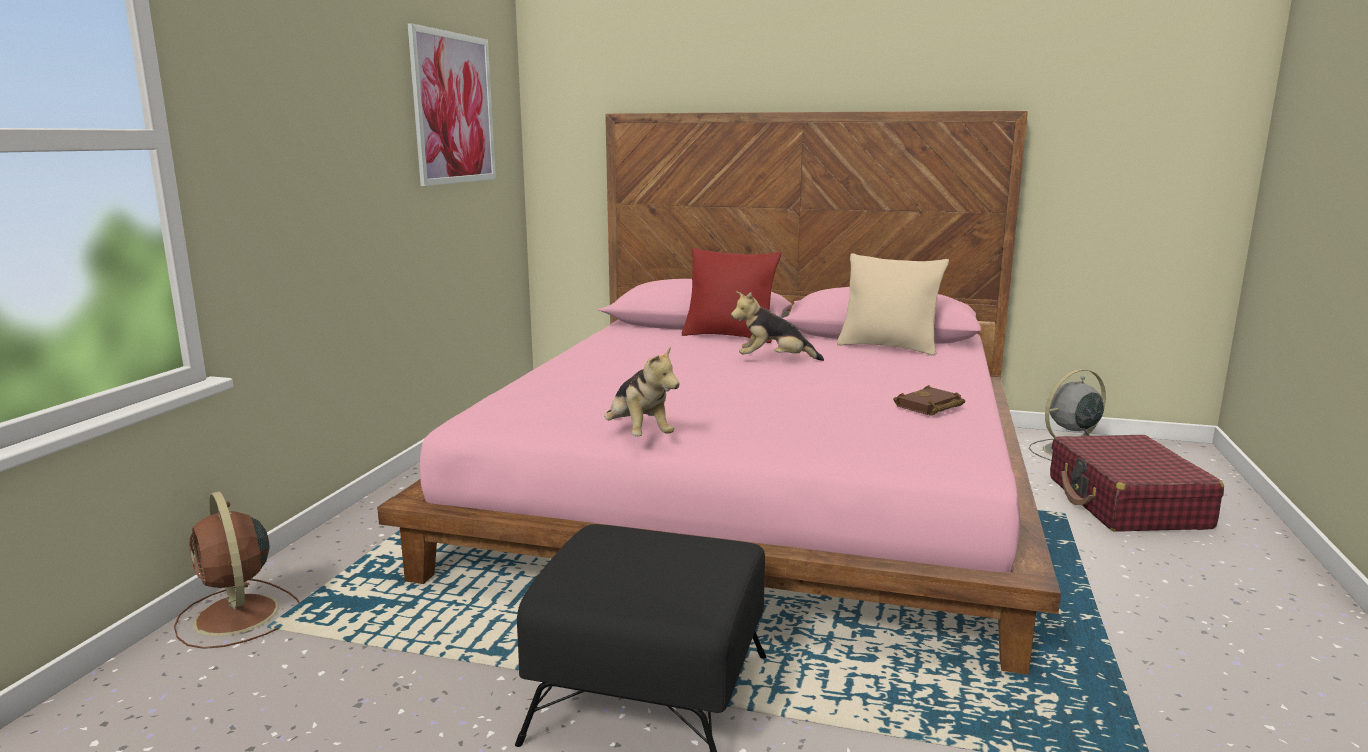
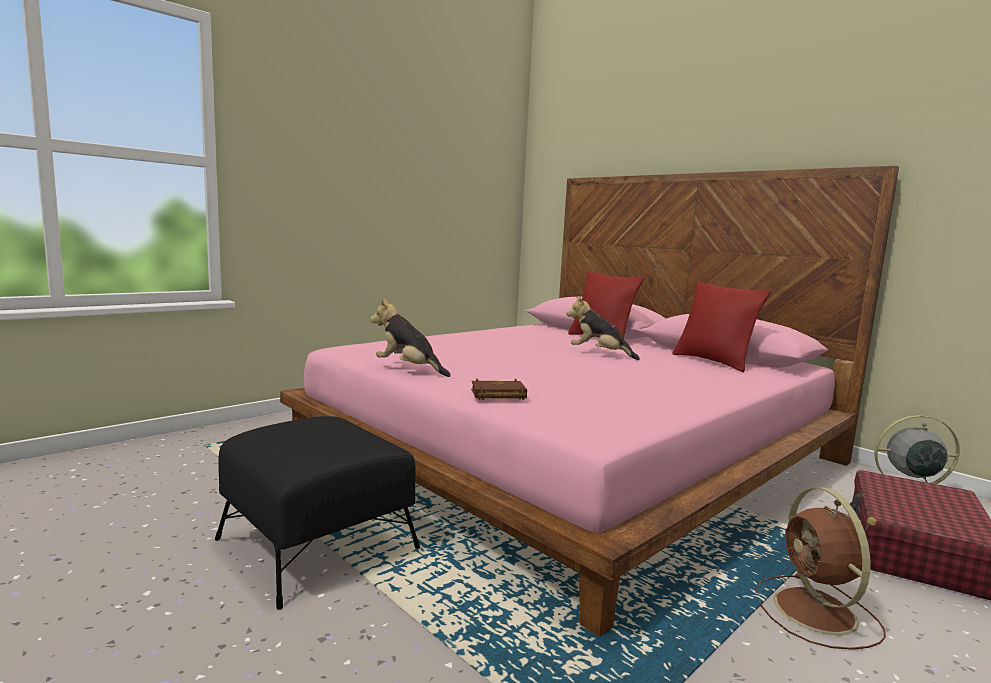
camera: 30 degrees right, 5 degrees down
brown fan [174,491,300,649] -> brown fan moved to [755,487,886,650]
picture [408,23,496,186] -> none
plush toy [604,346,679,436] -> plush toy turned 120 degrees clockwise [370,298,451,377]
beige pillow [837,253,949,356] -> red pillow [672,281,771,372]
brown book [893,385,965,416] -> brown book moved to [471,378,527,400]

